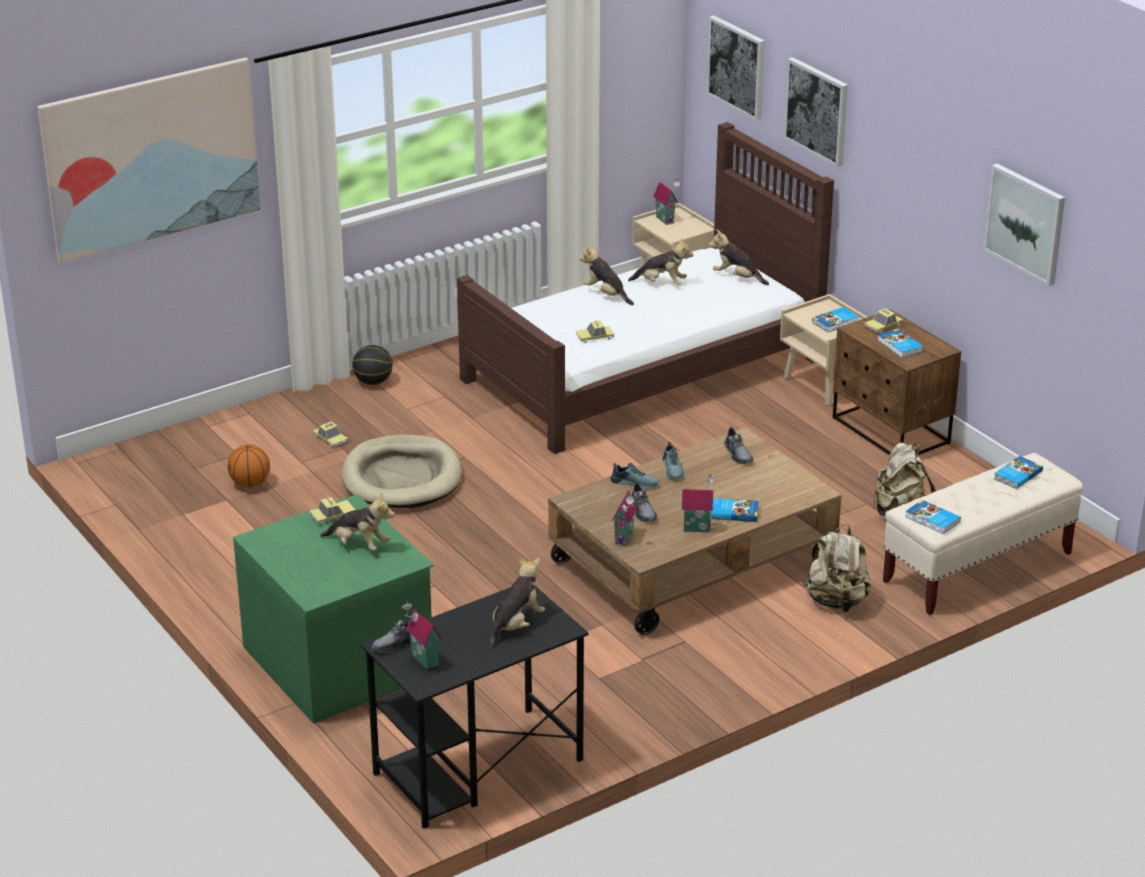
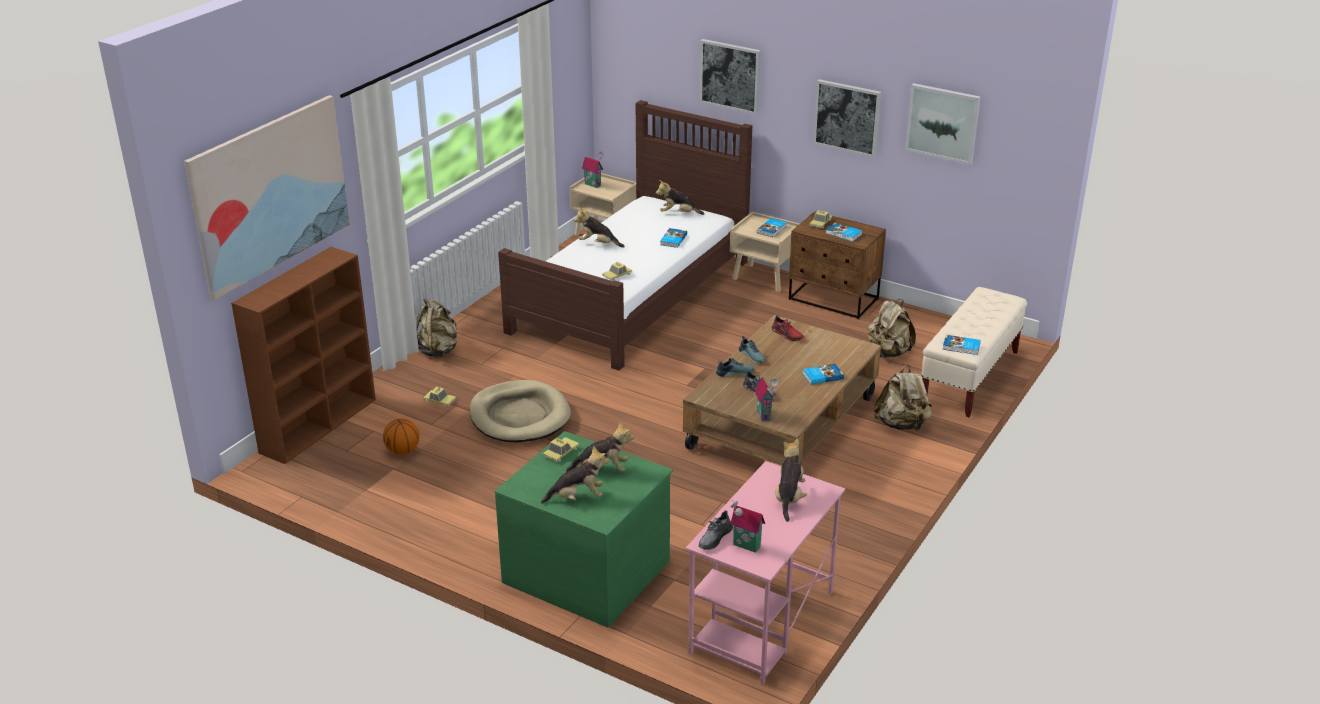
camera: 25 degrees left, 0 degrees up
basketball [352,345,393,385] -> beige backpack [416,298,457,357]
black desk [361,586,589,829] -> pink desk [686,461,845,685]
plush toy [628,238,693,285] -> plush toy moved to [541,446,609,504]
toy house [682,474,715,532] -> none
picture [707,16,765,121] -> picture moved to [813,79,881,157]
grey shoe [724,427,753,464] -> red shoe [772,315,804,341]
book [994,456,1043,489] -> book moved to [660,228,687,248]
none -> brown bookcase [231,247,376,464]

